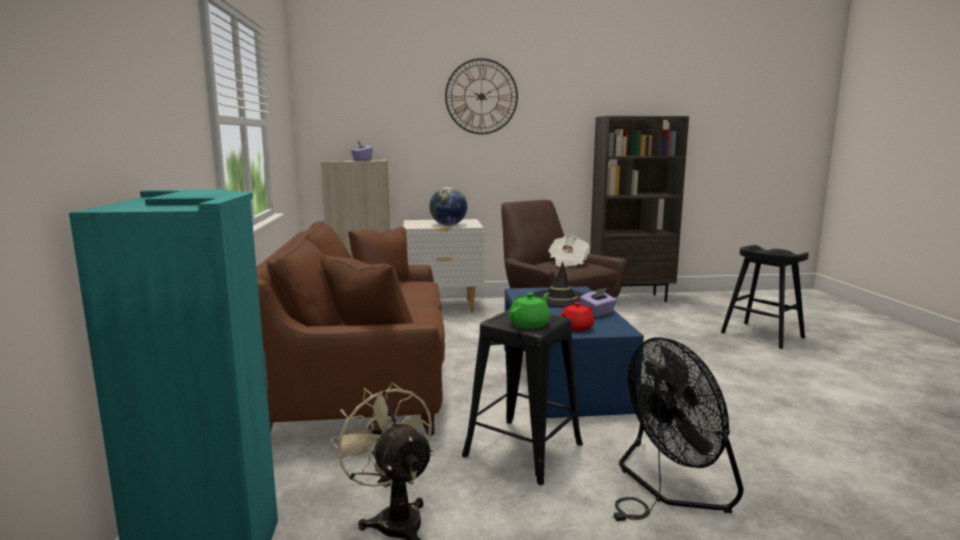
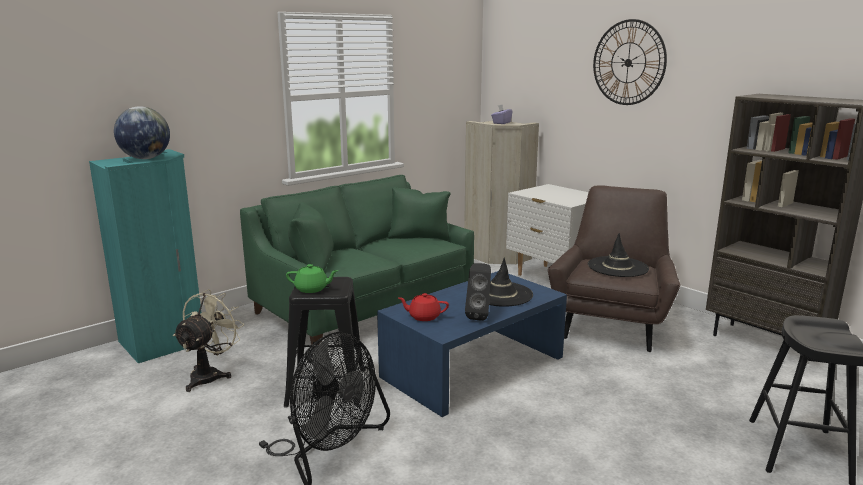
camera: 55 degrees right, 5 degrees up
brown sofa [256,221,445,436] -> green sofa [240,175,474,345]
globe [429,187,467,226] -> globe moved to [114,106,170,159]
newspaper [548,235,590,267] -> black hat [588,233,649,277]
purple tissue box [579,288,617,317] -> black speaker [465,263,491,321]

